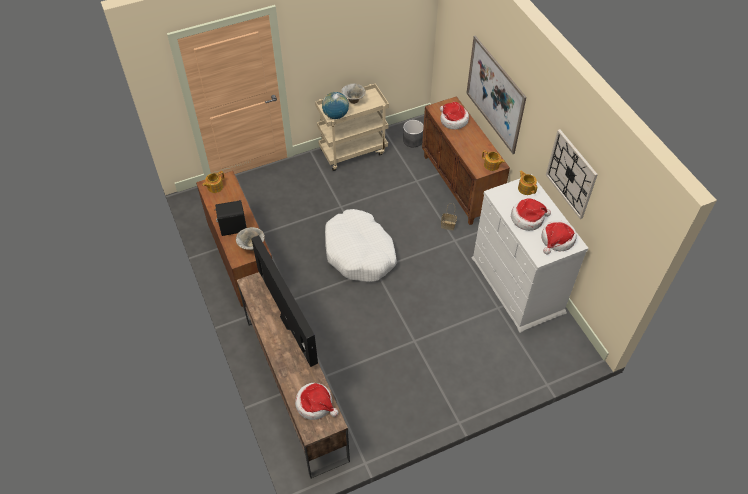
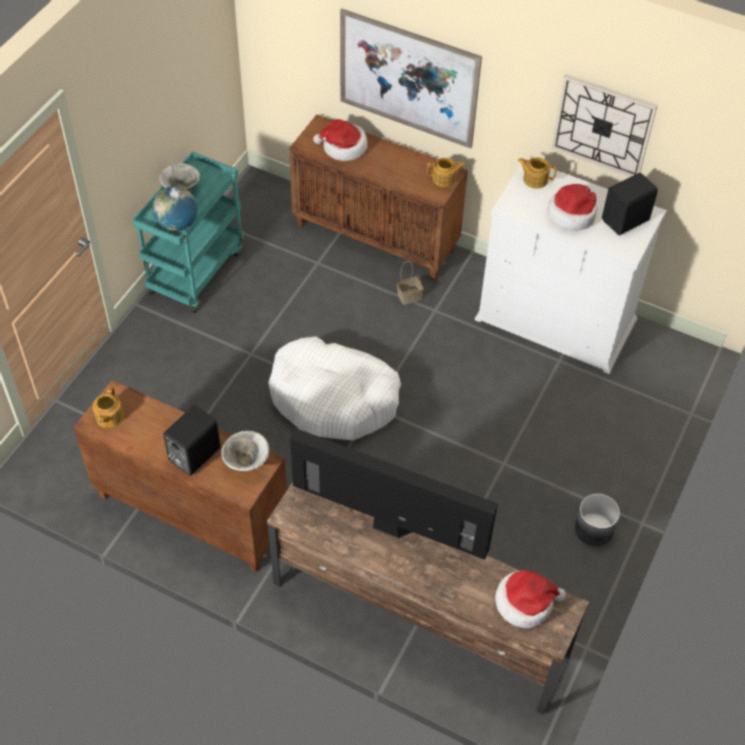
camera: 40 degrees left, 0 degrees up
beige cart [315,83,389,171] -> turquoise cart [133,152,244,313]
grey planter [403,120,424,147] -> grey planter moved to [575,493,620,546]
hat [542,220,577,254] -> black speaker [602,173,658,235]

